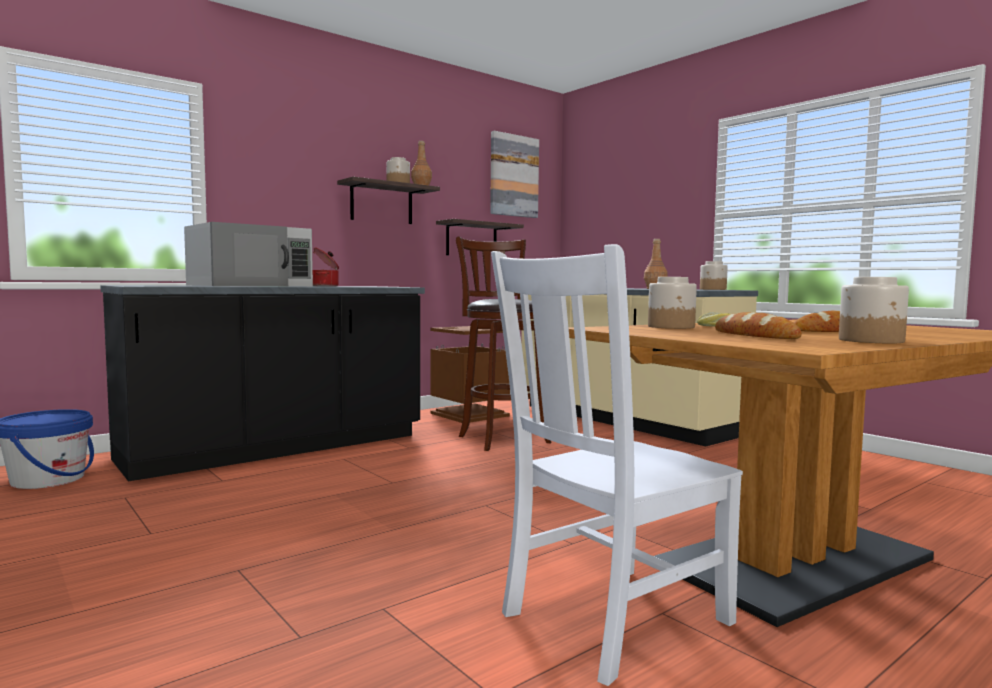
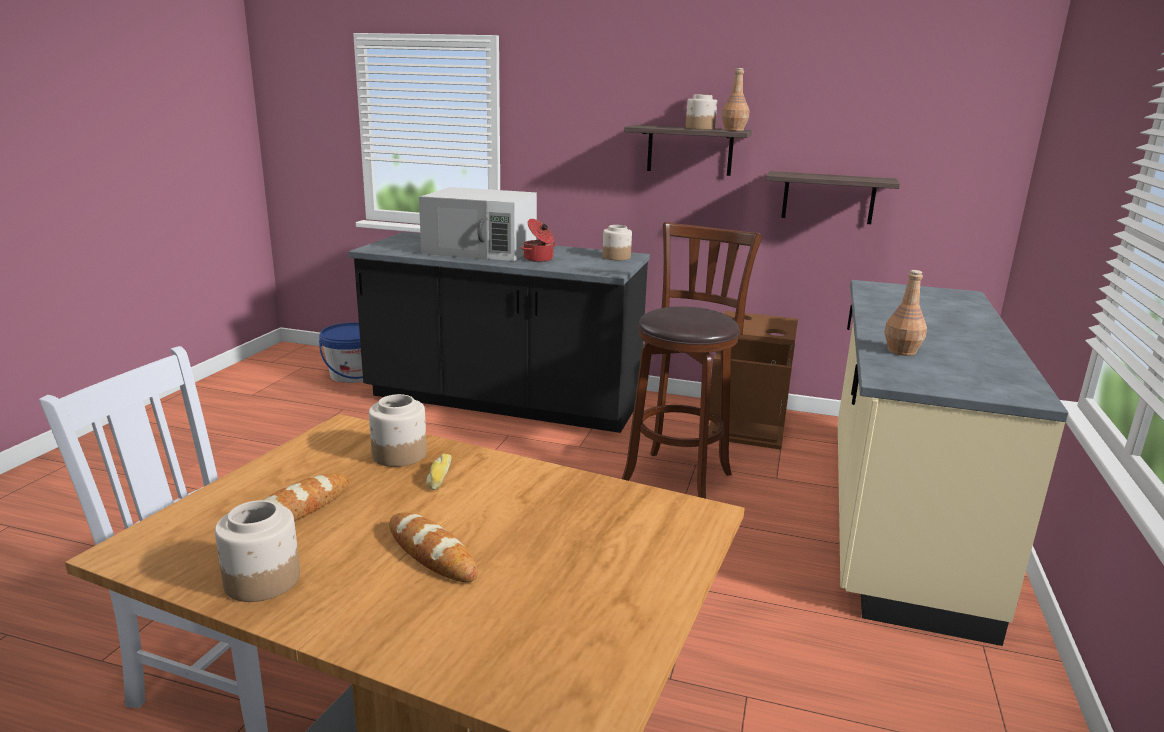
camera: 55 degrees right, 15 degrees up
picture [490,131,539,218] -> none
jar [700,261,728,290] -> jar moved to [602,225,632,260]

